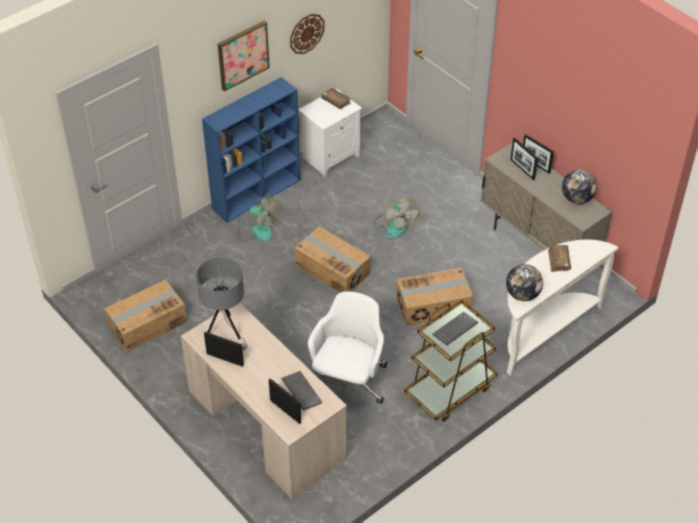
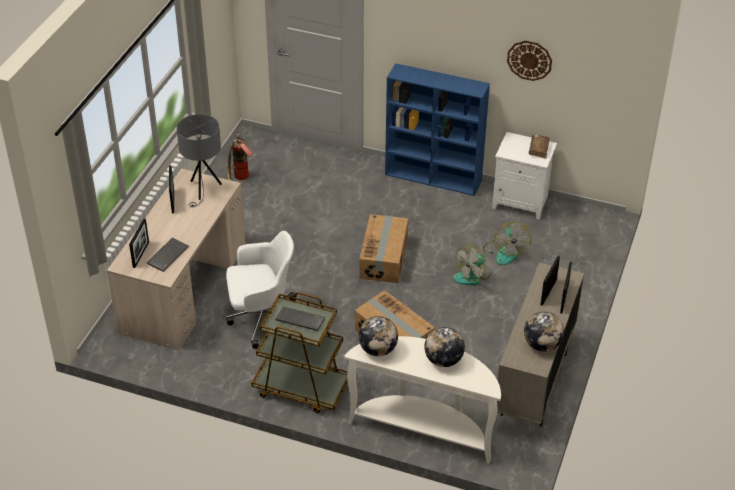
camera: 60 degrees right, 5 degrees down
cardboard box [105,280,187,352] -> fire extinguisher [228,133,253,180]
picture [218,20,270,92] -> none
fan [238,195,277,242] -> fan moved to [483,222,532,265]
brown book [548,245,571,272] -> globe [424,327,465,367]

